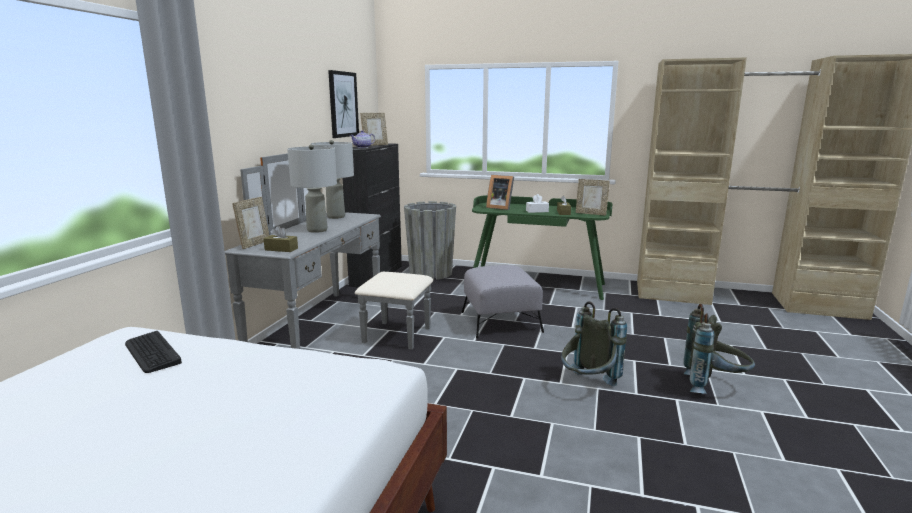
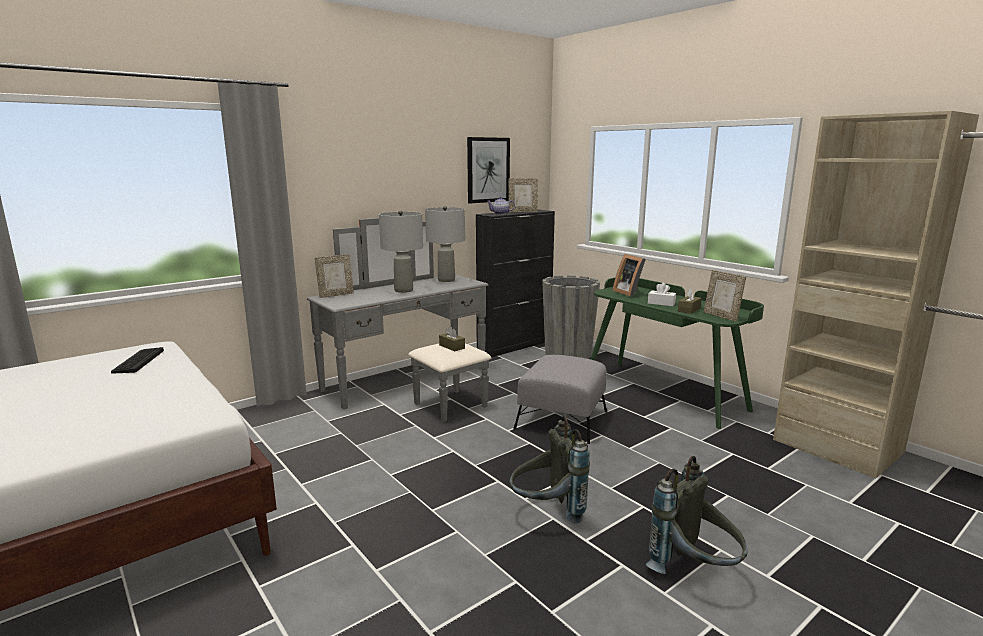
camera: 35 degrees right, 0 degrees up
brown tissue box [263,226,298,252] -> brown tissue box moved to [439,326,465,351]

